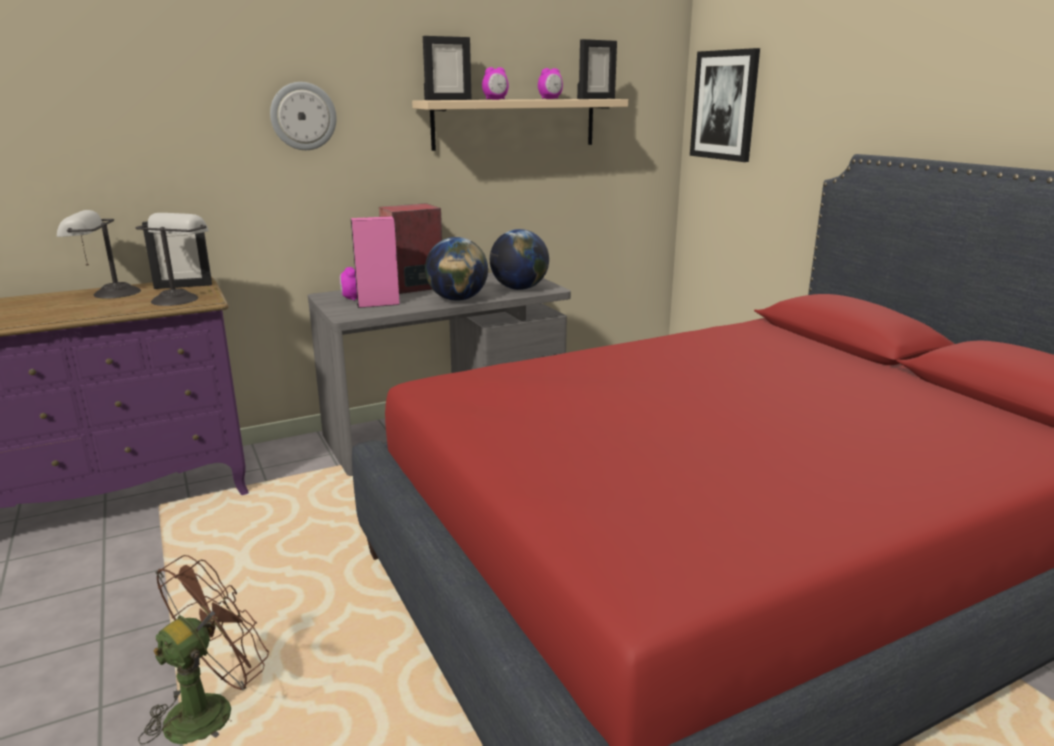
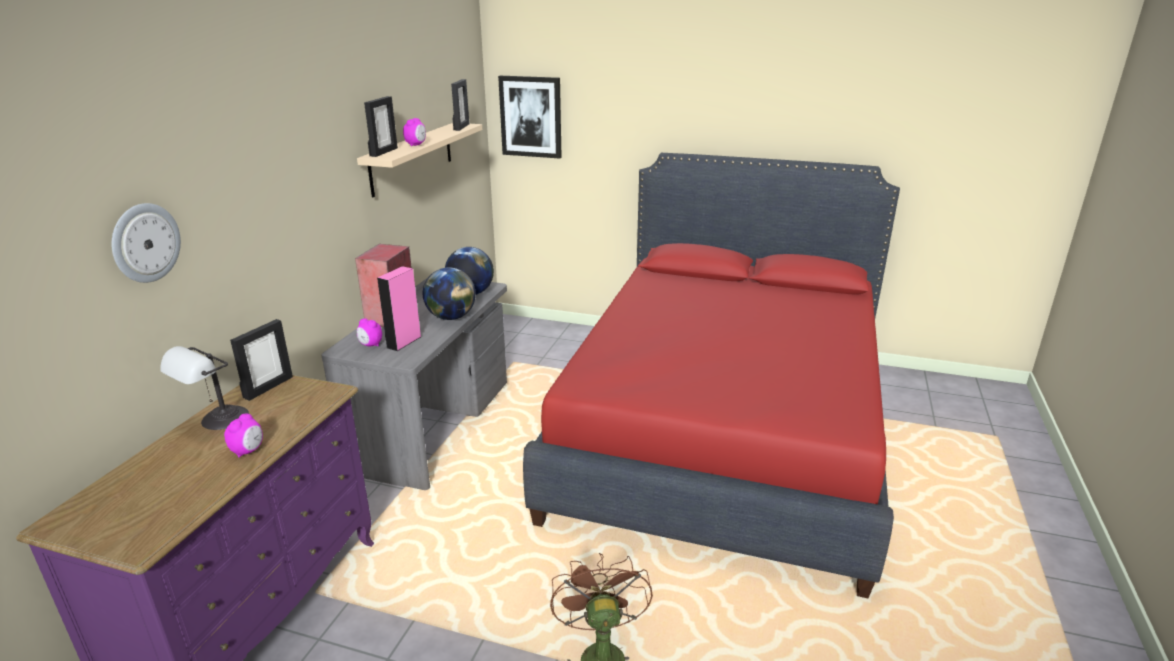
camera: 45 degrees left, 5 degrees up
table lamp [136,213,209,306] -> none
wall clock [270,82,337,150] -> wall clock moved to [111,203,181,283]
alarm clock [538,68,563,99] -> alarm clock moved to [224,414,263,458]

